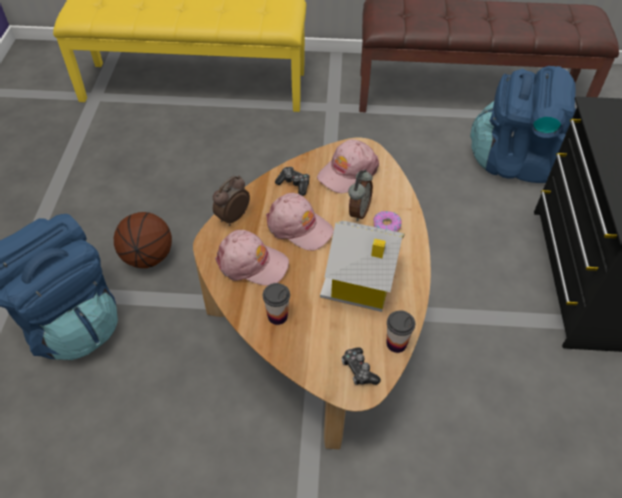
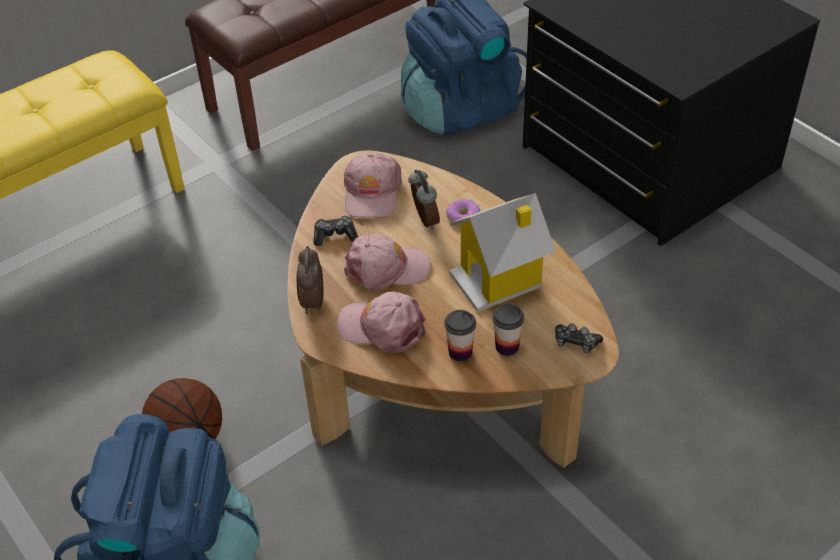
camera: 40 degrees left, 5 degrees down
pink cap [215,230,289,286] -> pink cap turned 135 degrees counterclockwise [337,292,426,353]
cup [386,311,415,353] -> cup moved to [492,304,524,356]

